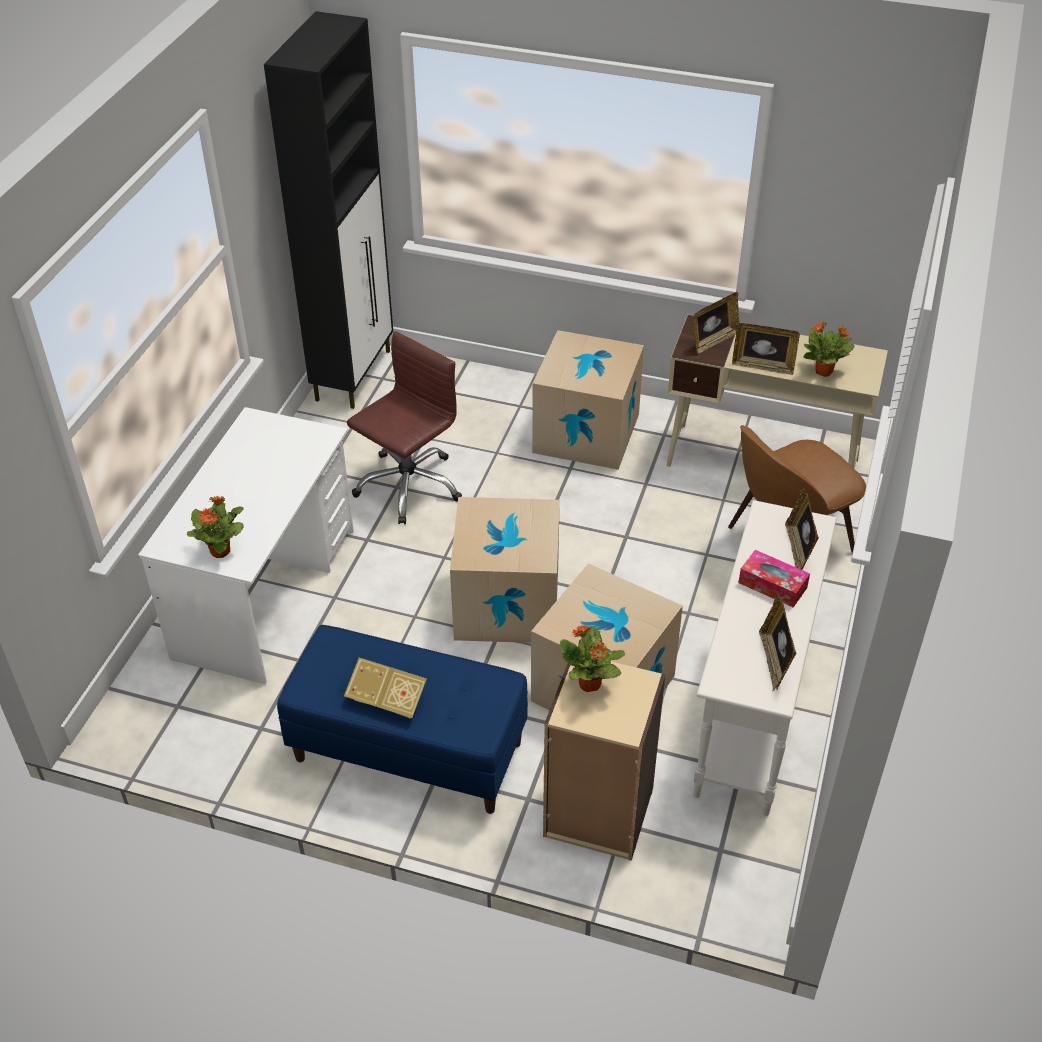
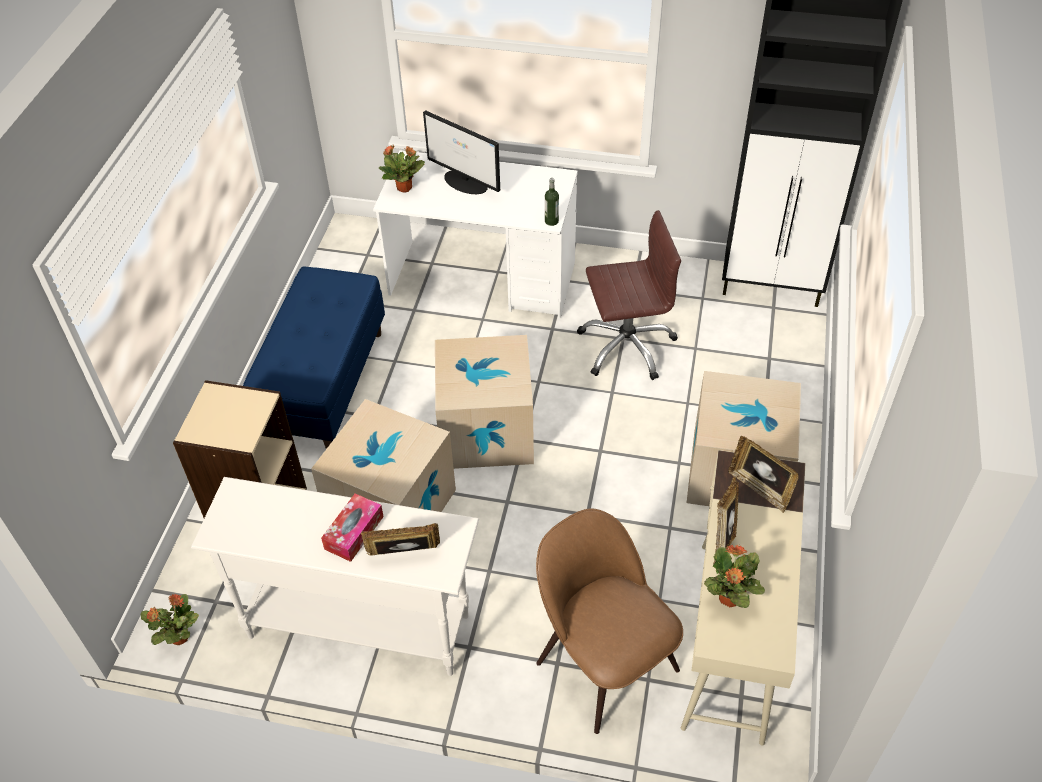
camera: 85 degrees right, 5 degrees up
book [344,658,427,719] -> none
brown office chair [347,331,462,524] -> brown office chair turned 45 degrees counterclockwise [577,210,681,380]
potted plant [560,625,625,692] -> potted plant moved to [141,594,199,645]
picture frame [759,595,796,691] -> none
none -> monitor [423,110,500,194]
none -> bottle [545,178,559,226]

